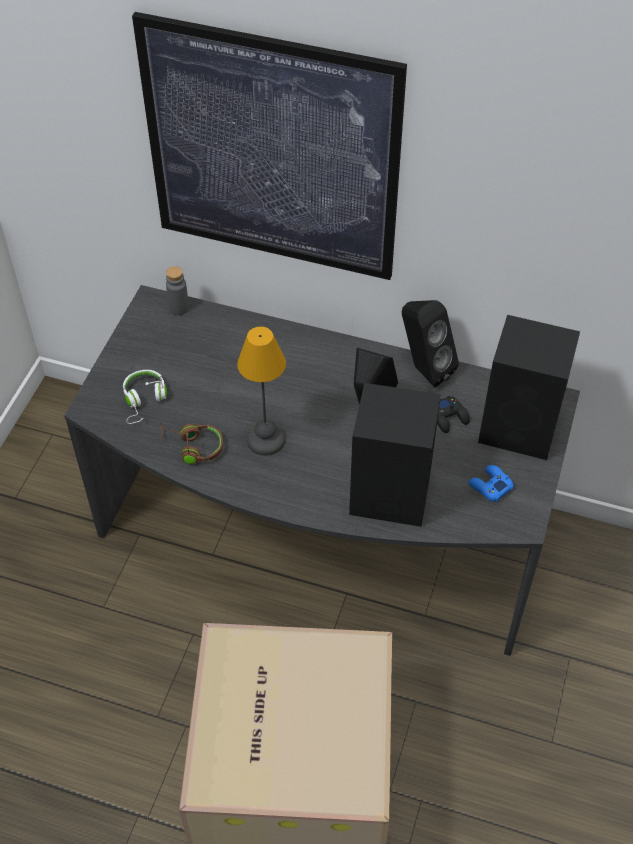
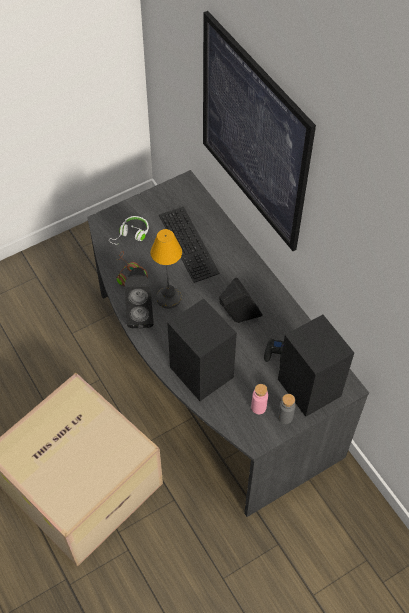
camera: 40 degrees right, 5 degrees up
grey bottle [166,266,189,315] -> grey bottle moved to [278,394,296,424]
black speaker [402,300,459,387] -> black speaker moved to [125,267,154,329]
blue game controller [468,465,514,502] -> pink bottle [251,384,268,414]
none -> keyboard [159,207,220,283]

